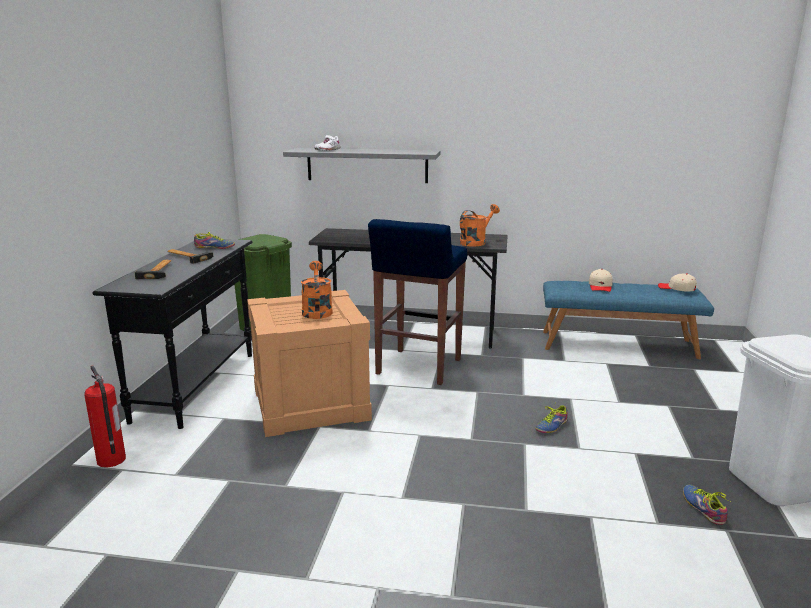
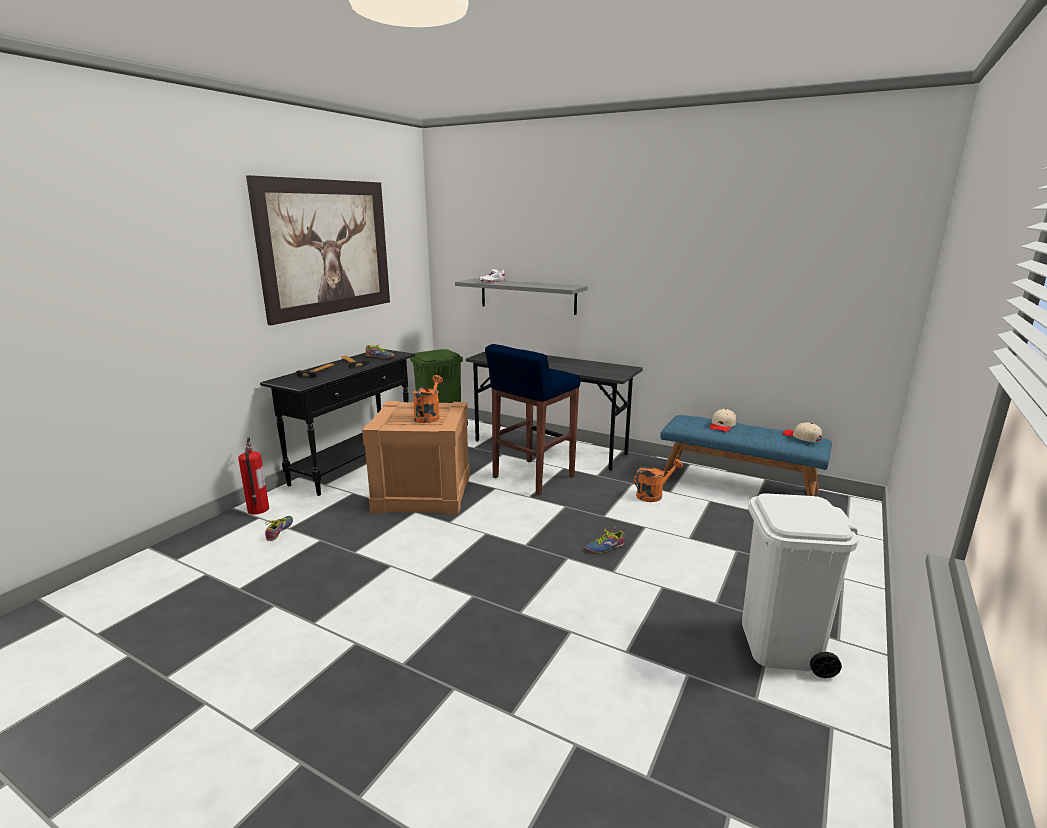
camera: 20 degrees right, 0 degrees up
orange watering can [460,204,500,246] -> orange watering can moved to [634,459,683,502]
shoe [683,484,730,525] -> shoe moved to [265,516,293,541]
none -> picture [246,175,390,325]

